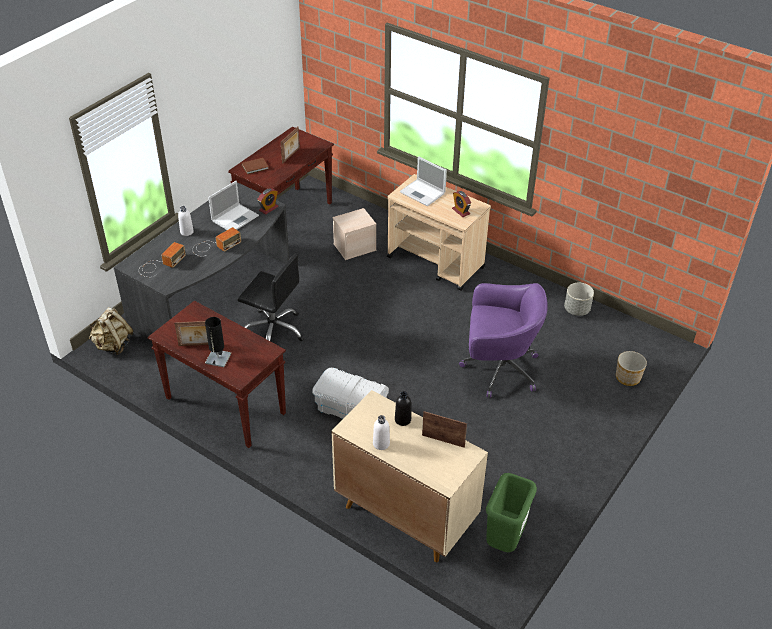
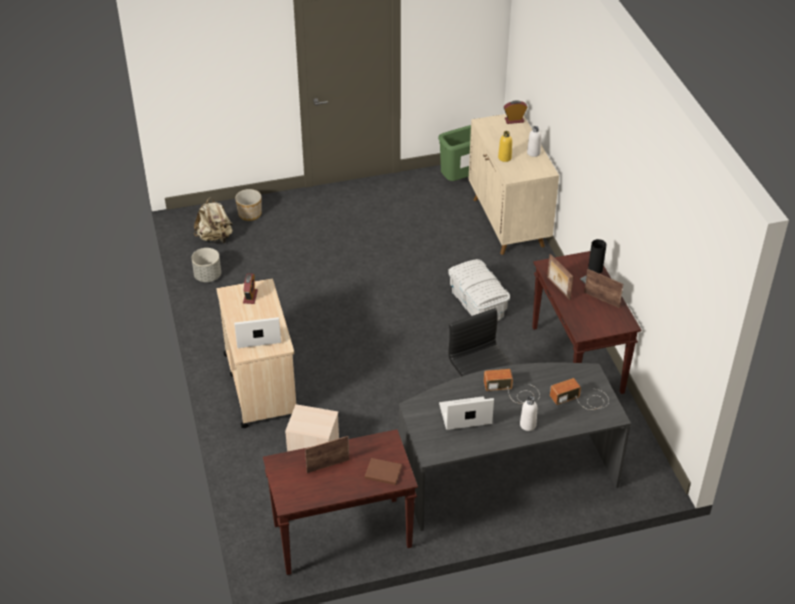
camera: 140 degrees left, 0 degrees up
beige backpack [89,307,133,355] -> beige backpack moved to [194,197,233,244]
alarm clock [257,188,278,214] -> alarm clock moved to [503,100,528,124]
black bottle [395,391,411,426] -> yellow bottle [498,131,512,162]
laptop [400,156,447,206] -> laptop turned 90 degrees counterclockwise [234,317,281,348]
picture frame [422,411,467,448] -> picture frame moved to [547,254,573,300]
purple office chair [459,283,548,398] -> none

